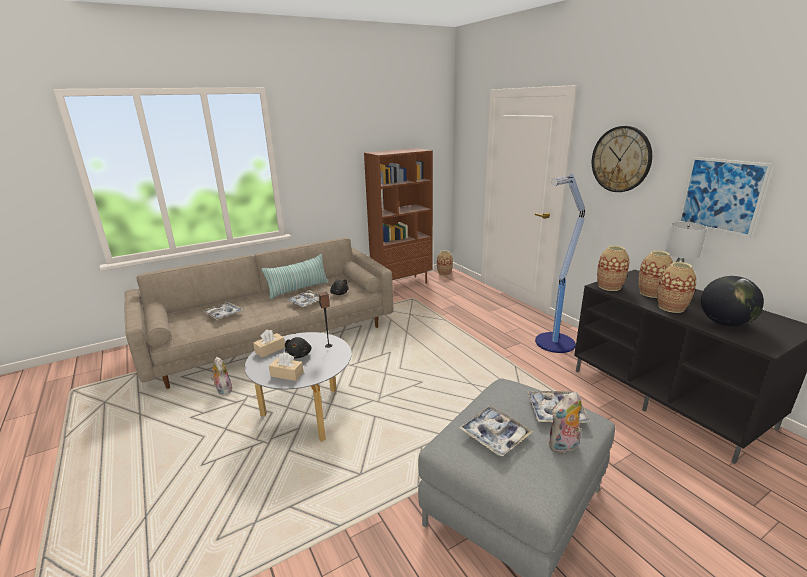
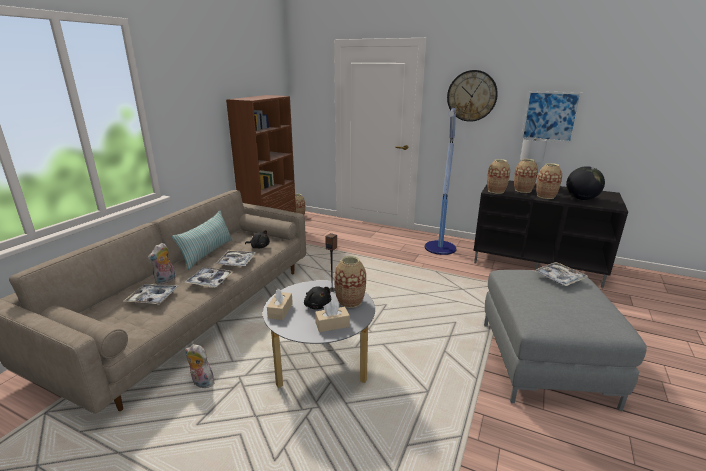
camera: 35 degrees left, 0 degrees up
tray [458,406,533,457] -> tray moved to [184,267,234,287]
plush toy [549,391,581,454] -> plush toy moved to [147,243,176,285]
none -> vase [334,256,366,308]

